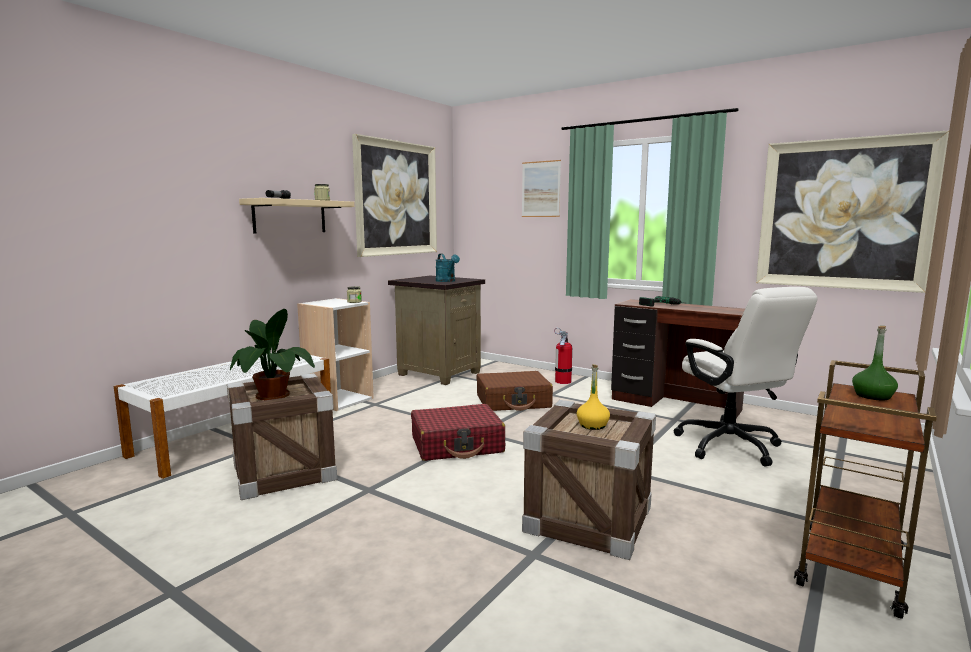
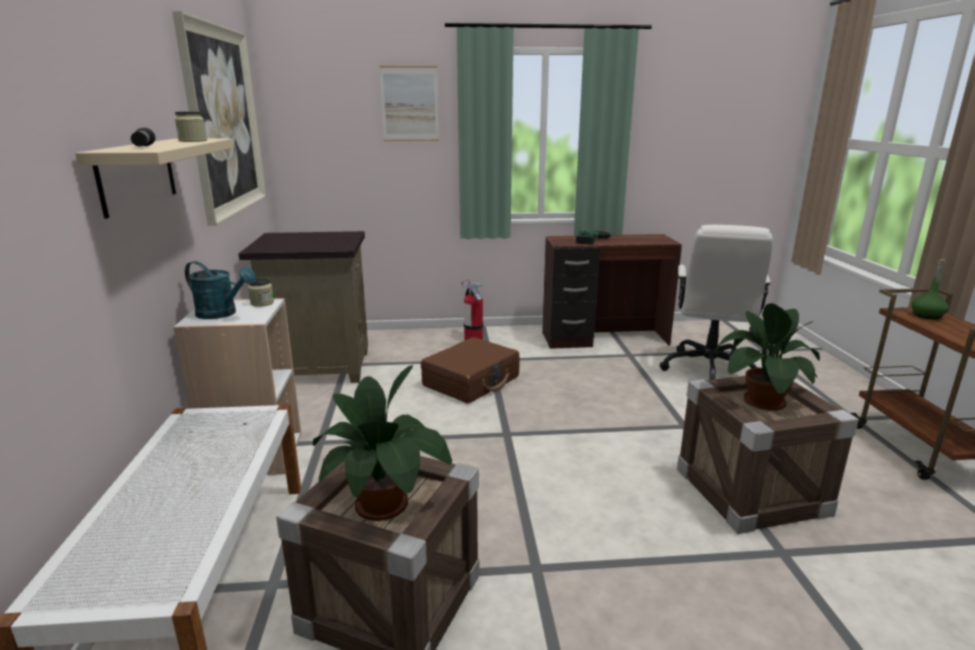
camera: 40 degrees left, 10 degrees up
red suitcase [411,404,505,461] -> none
turquoise watering can [436,253,460,282] -> turquoise watering can moved to [185,261,256,319]
yellow bottle [576,364,610,430] -> potted plant [714,303,820,411]
white office chair [673,287,817,467] -> white office chair turned 75 degrees clockwise [660,225,773,380]
picture [756,131,949,293] -> none

